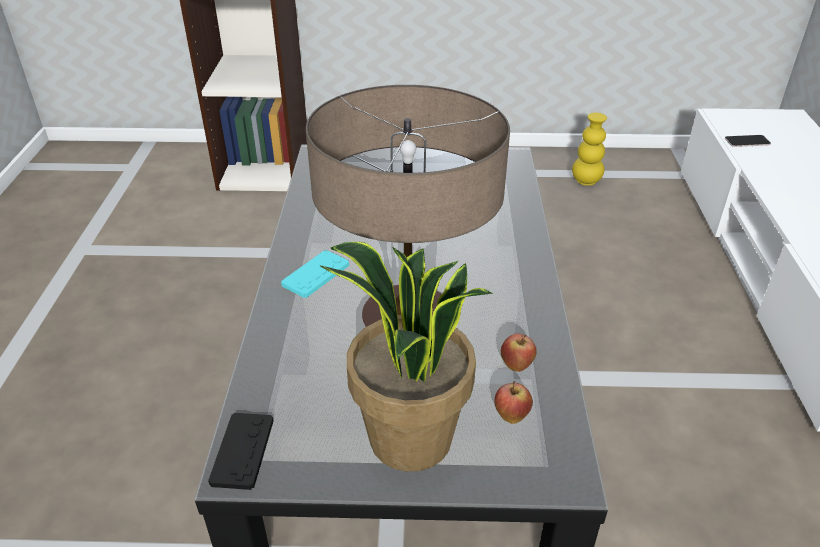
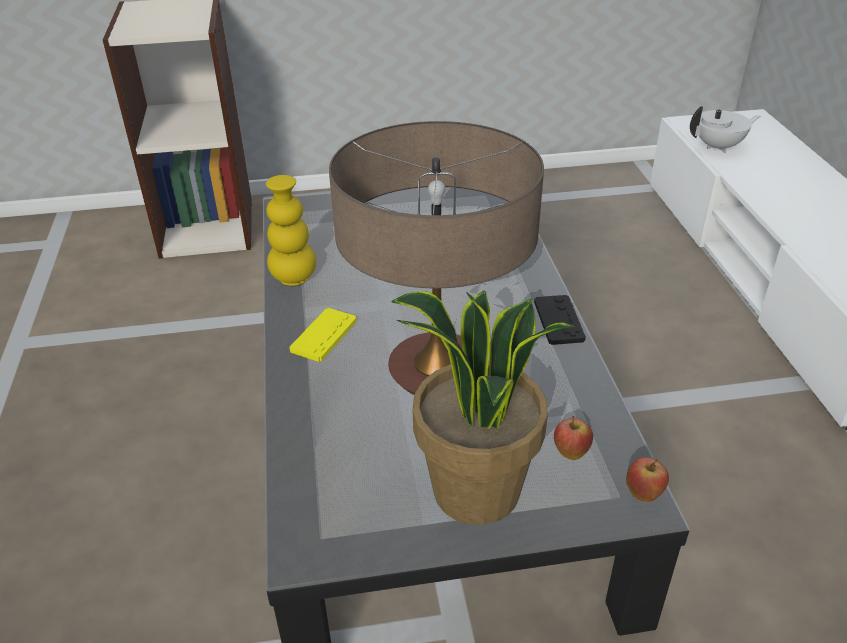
camera: 10 degrees left, 0 degrees up
black game controller [208,413,274,490] -> black game controller moved to [534,295,586,345]
turquoise game controller [281,250,349,298] -> yellow game controller [290,308,357,362]
apple [501,333,537,372] -> apple moved to [626,457,669,502]
yellow vase [572,112,607,186] -> yellow vase moved to [266,175,316,286]
phone [725,135,771,147] -> white teapot [690,106,760,153]

